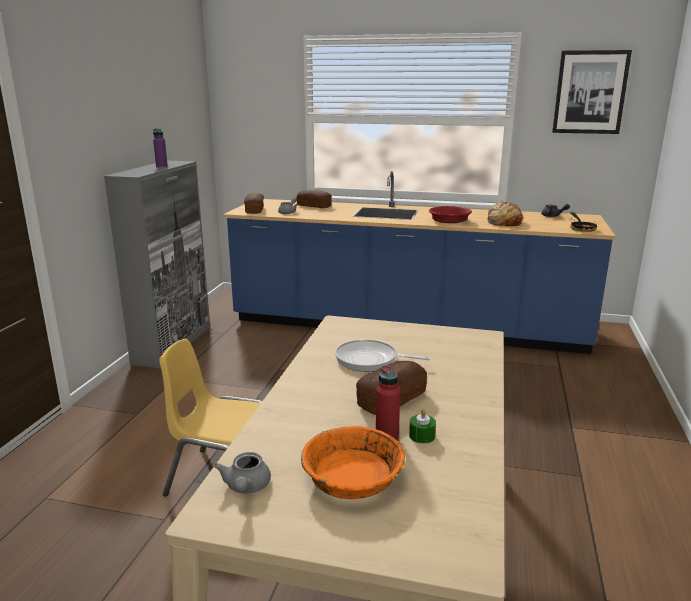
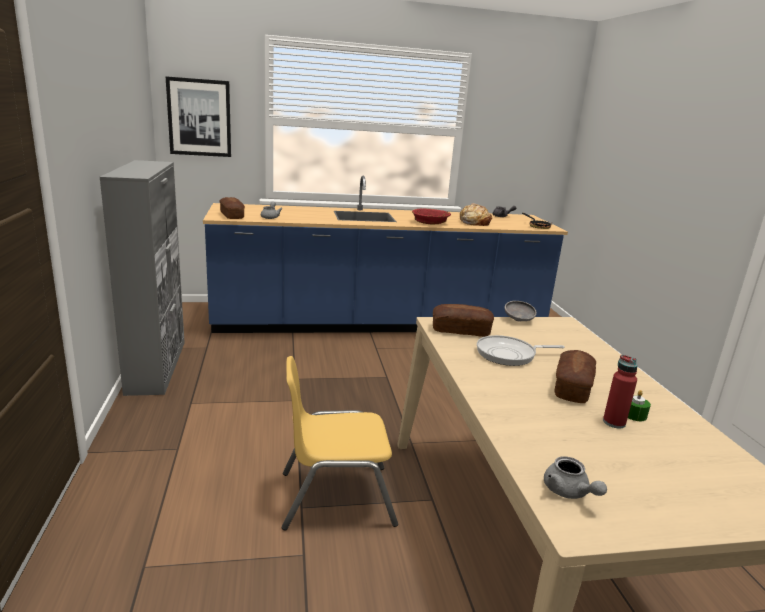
camera: 25 degrees left, 0 degrees up
purple bottle [153,128,168,168] -> none
bread [297,190,332,208] -> bread moved to [433,304,494,337]
orange bowl [301,426,405,499] -> none
picture [552,50,632,134] -> picture moved to [166,76,231,157]
none -> grey bowl [504,301,537,321]

